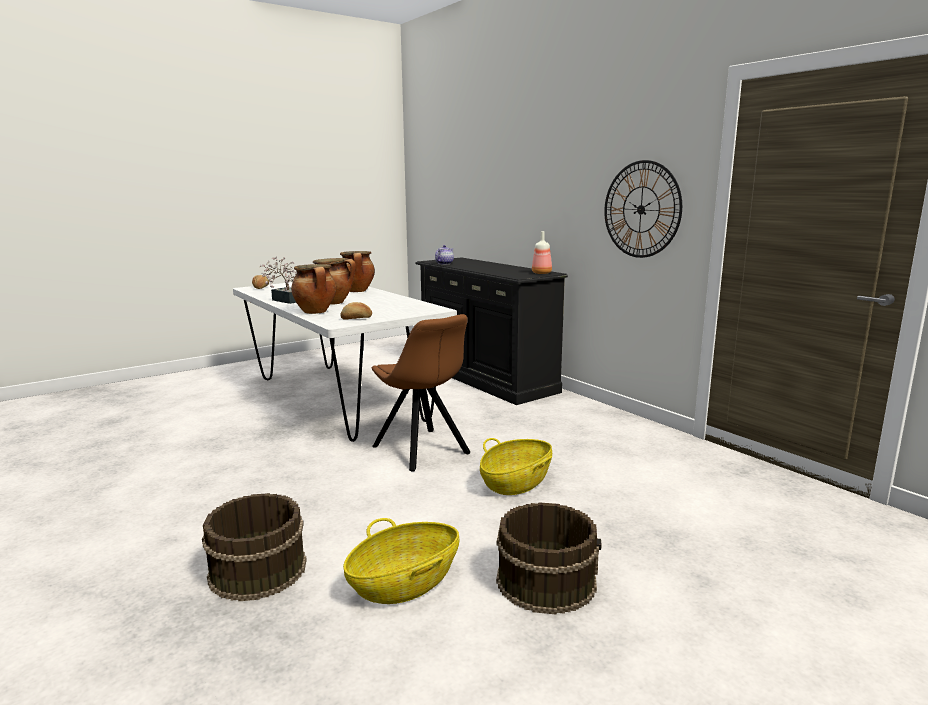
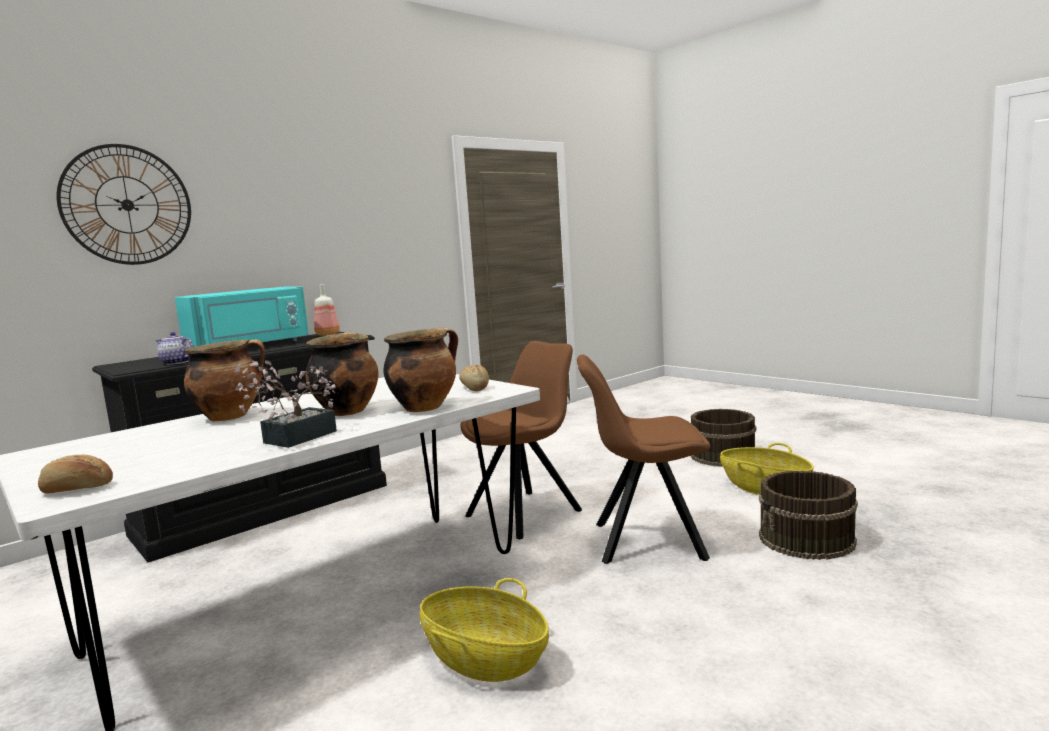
camera: 95 degrees left, 5 degrees down
basket [480,438,552,495] -> basket moved to [420,578,549,682]
wall clock [604,160,682,258] -> wall clock moved to [57,144,191,265]
none -> turquoise microwave [175,287,309,347]
none -> brown chair [577,354,710,564]

